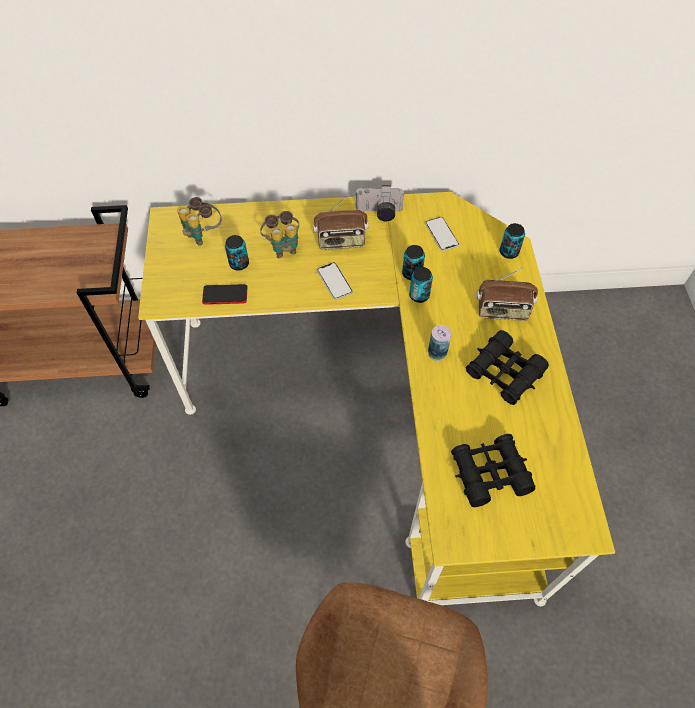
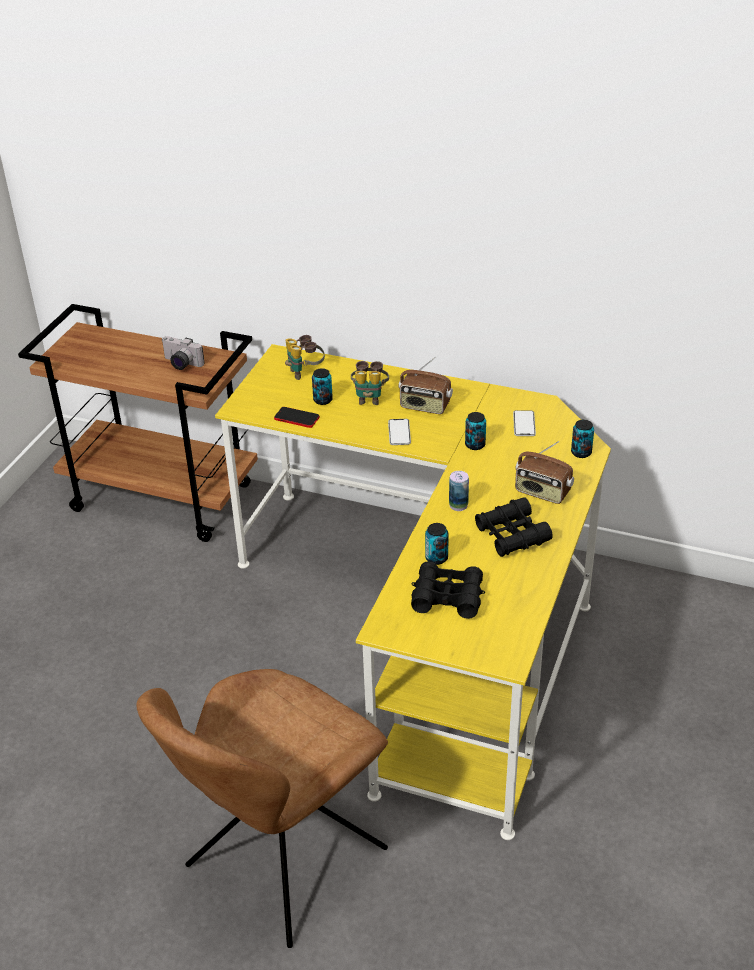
camera: 25 degrees right, 20 degrees down
camera [355,185,405,221] -> camera moved to [161,336,205,370]
can [409,267,433,303] -> can moved to [425,523,449,565]

